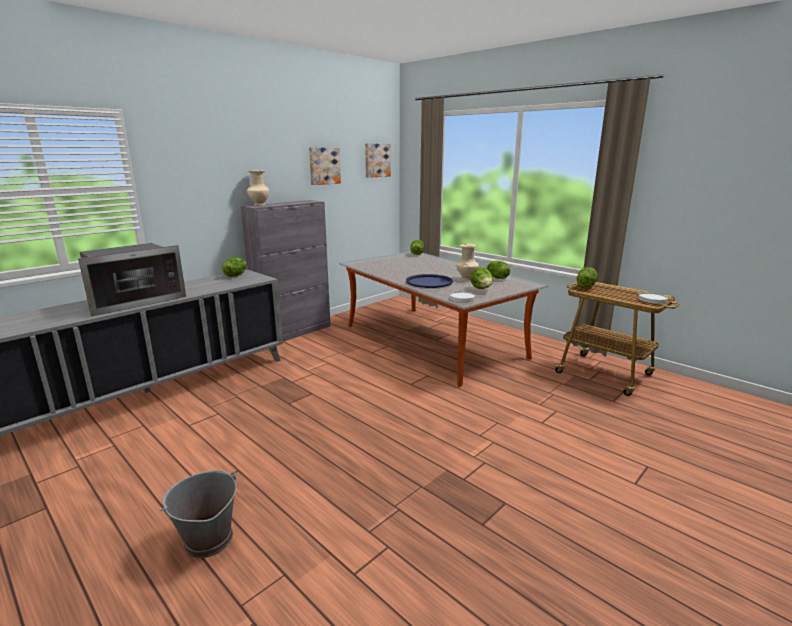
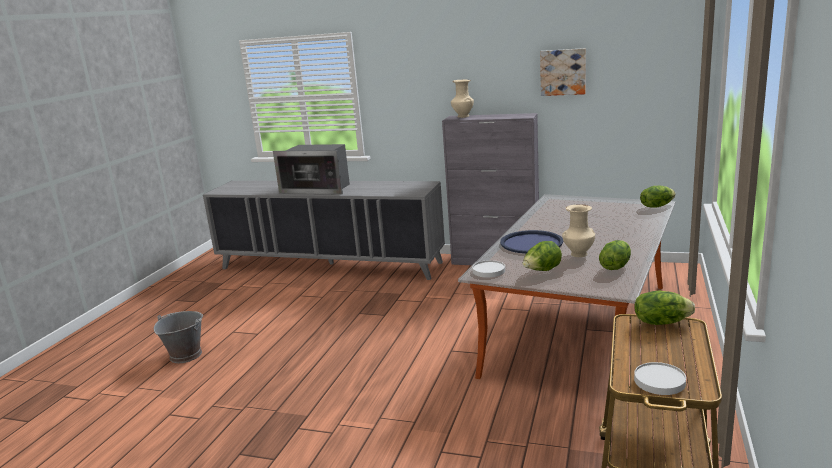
camera: 65 degrees right, 0 degrees up
lettuce [222,257,246,277] -> none
picture [365,143,391,178] -> none

